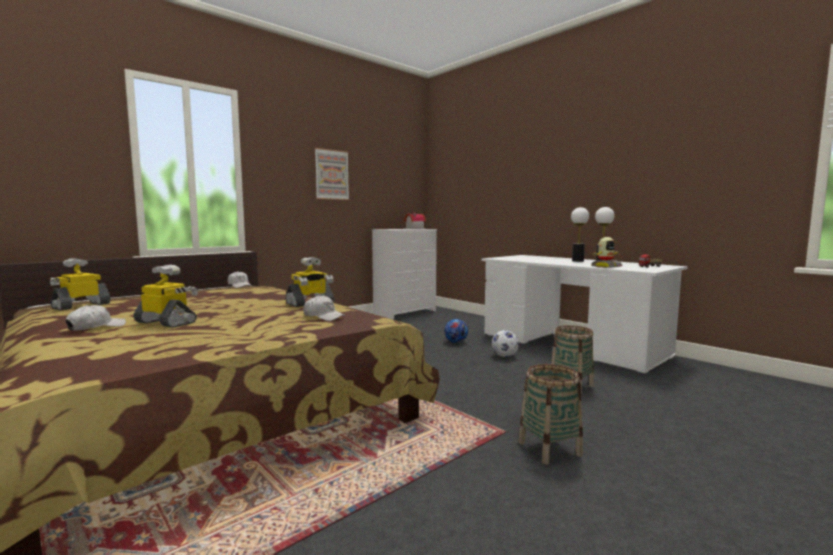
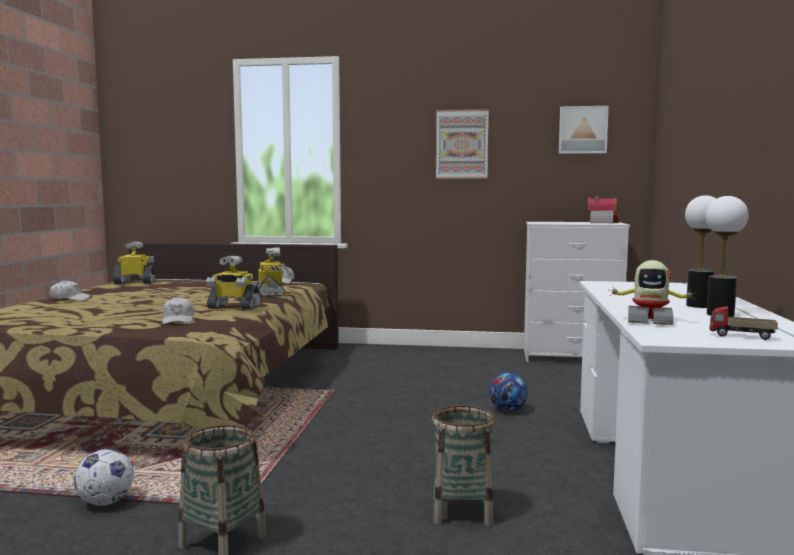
camera: 50 degrees right, 0 degrees up
toy robot [133,265,198,328] -> toy robot moved to [256,248,289,297]
football [492,330,519,357] -> football moved to [74,449,134,506]
none -> picture [559,106,609,154]

